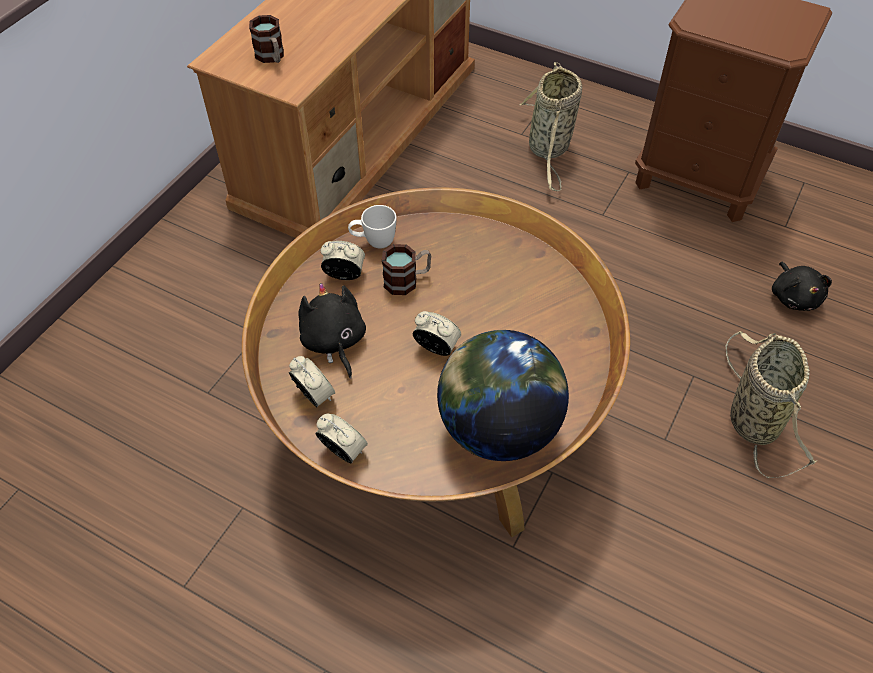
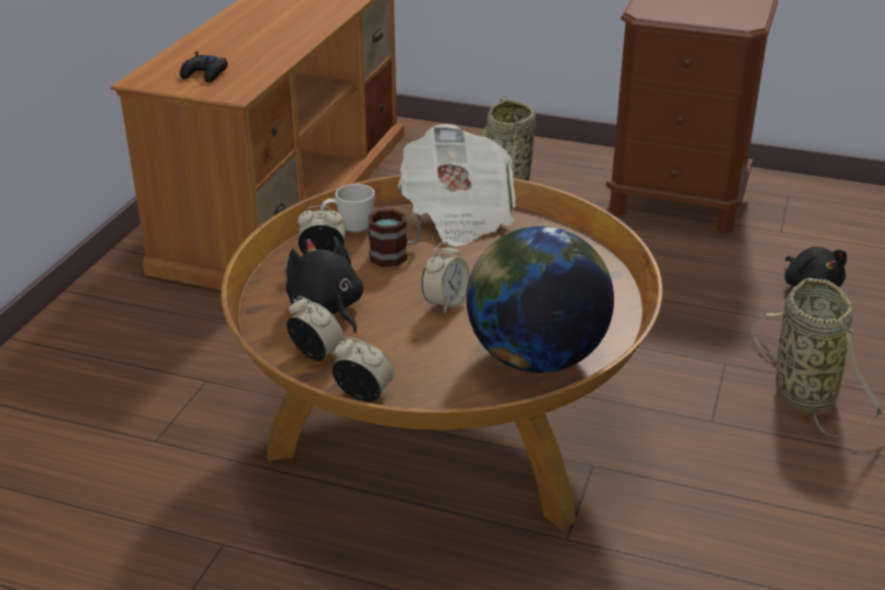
camera: 10 degrees left, 20 degrees down
mug [249,15,284,63] -> black game controller [180,52,228,83]
alarm clock [413,311,461,356] -> alarm clock turned 105 degrees clockwise [422,241,470,314]
none -> newspaper [398,124,516,247]

